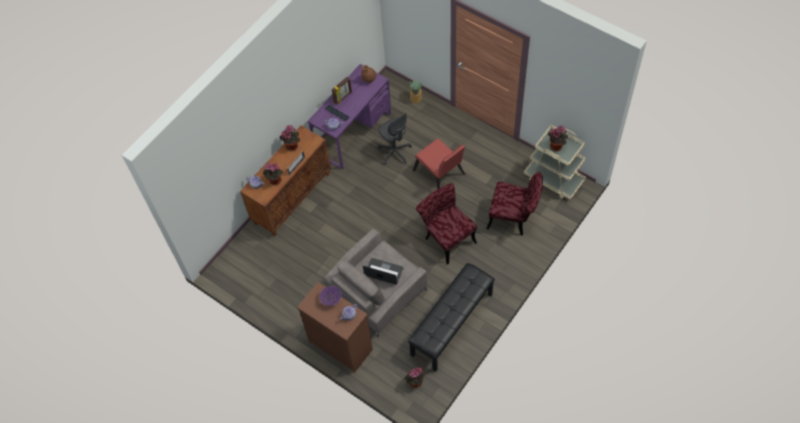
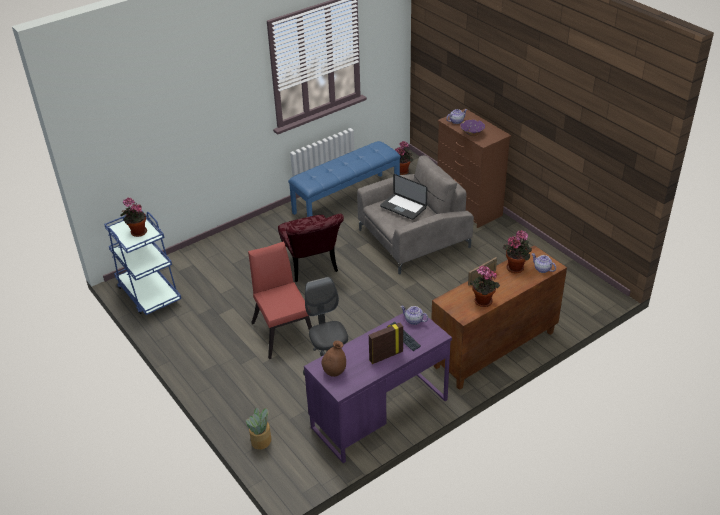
camera: 165 degrees left, 20 degrees down
black bench [408,263,495,372] -> blue bench [288,141,401,217]
red chair [487,172,543,236] -> none
beige cart [524,125,586,200] -> blue cart [104,211,181,315]

